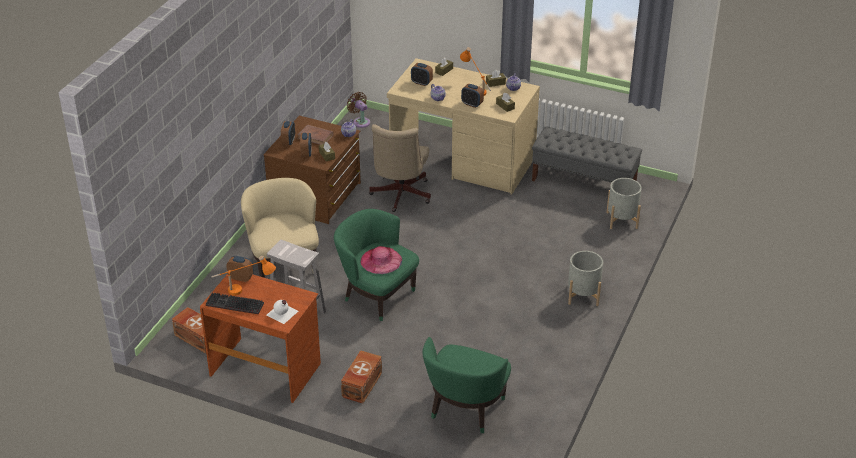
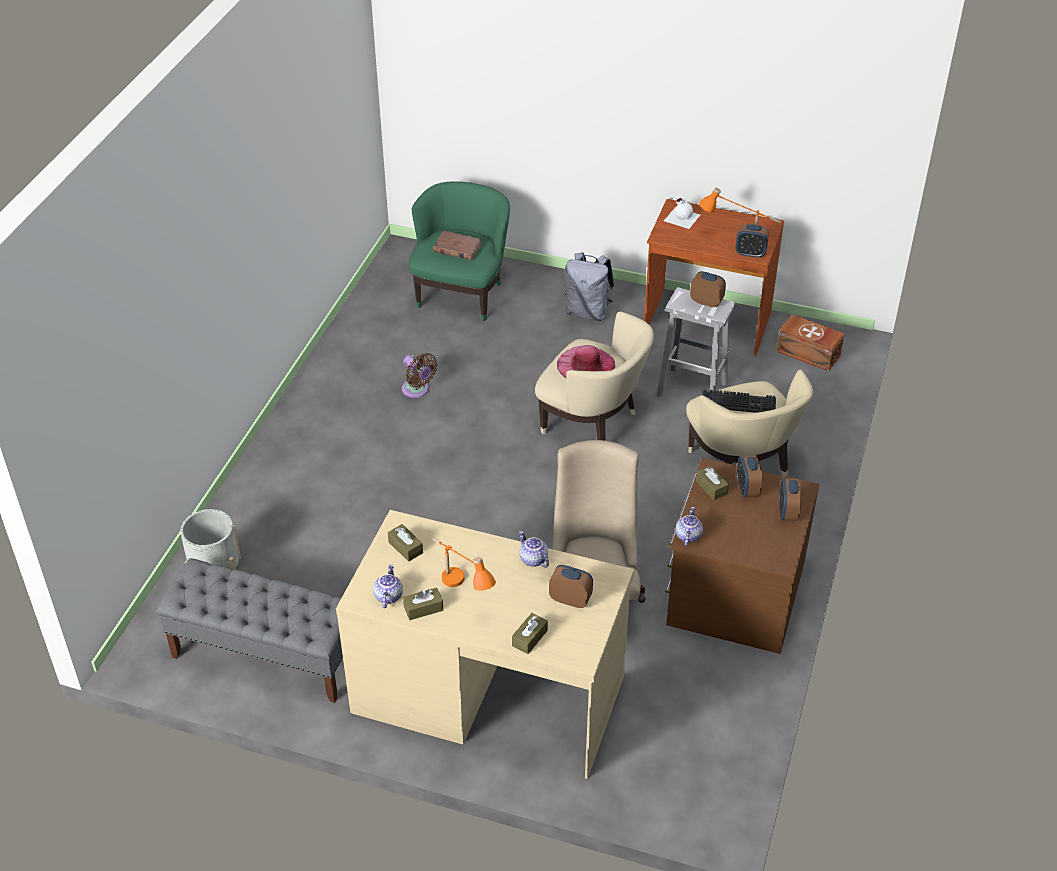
camera: 175 degrees right, 5 degrees up
keyboard [206,293,264,314] -> keyboard moved to [702,389,776,413]
brown book [298,124,334,145] -> brown book moved to [433,231,482,260]
green armchair [334,209,419,321] -> beige armchair [535,312,654,441]
brown storage box [341,350,382,403] -> grey backpack [565,252,614,321]
brown fan [347,92,370,128] -> brown fan moved to [402,353,437,398]
alarm clock [461,84,484,108] -> alarm clock moved to [690,271,726,308]
grey planter [568,251,603,306] -> none

